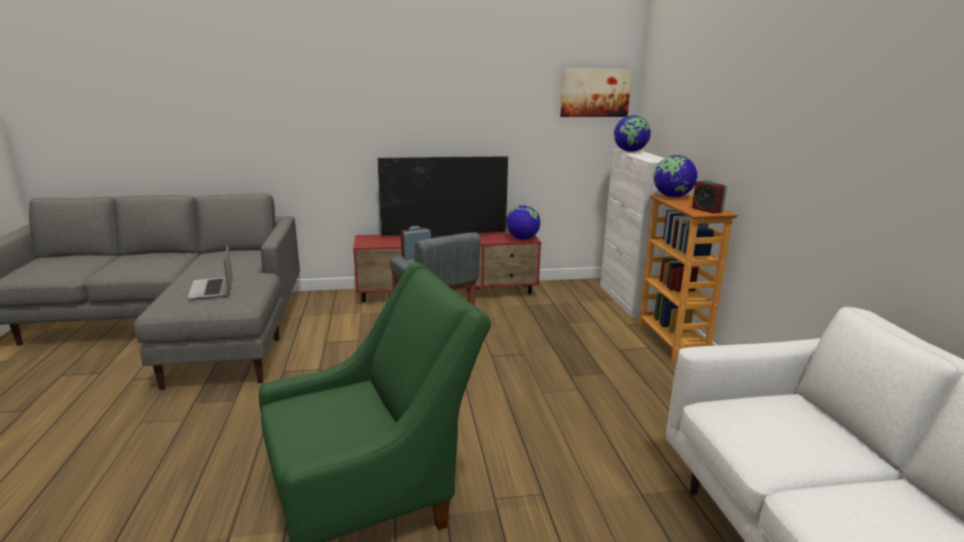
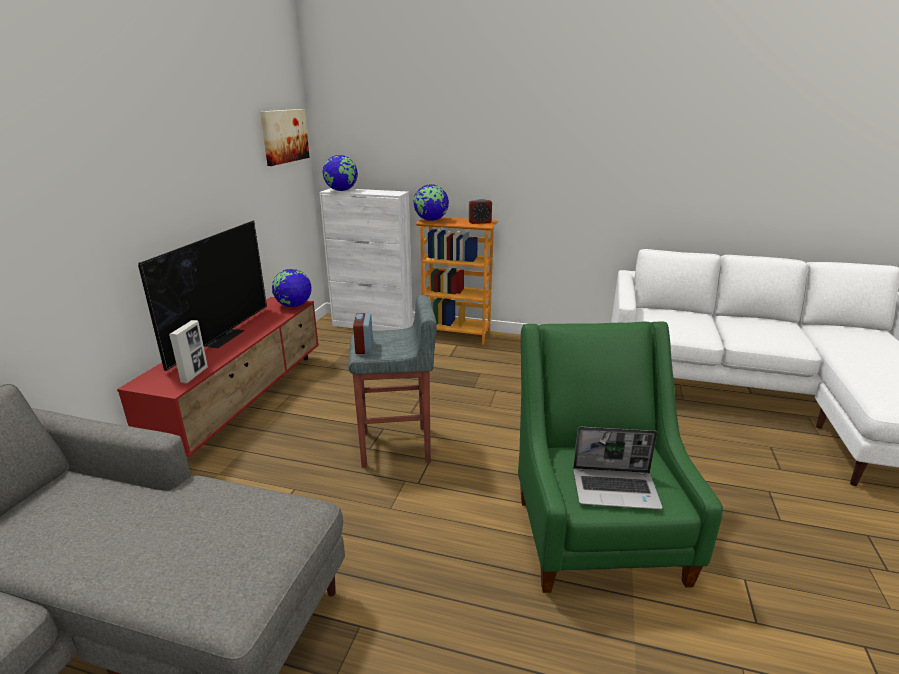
camera: 65 degrees left, 5 degrees up
laptop [187,245,233,300] -> laptop moved to [573,427,663,510]
none -> picture frame [169,320,208,384]

